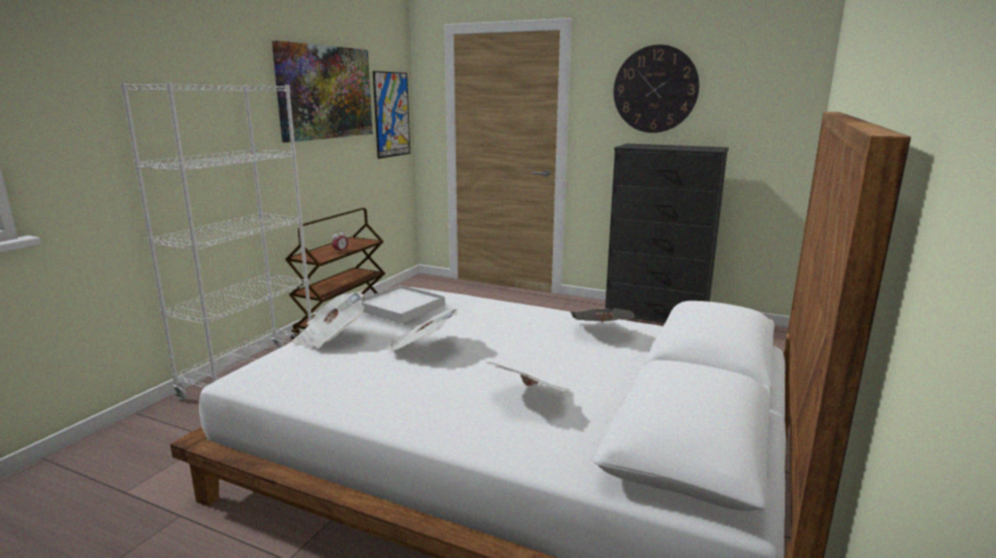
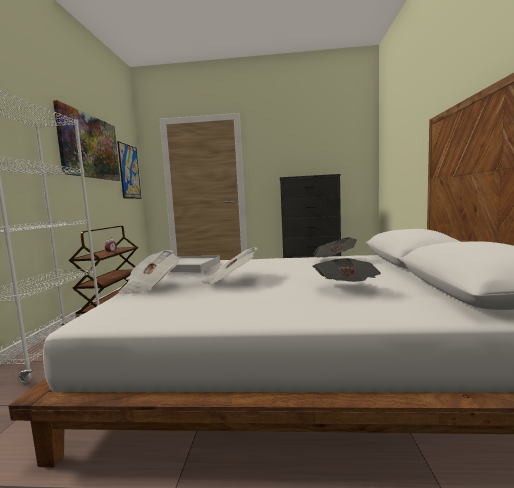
camera: 20 degrees left, 10 degrees down
wall clock [614,44,699,133] -> none

